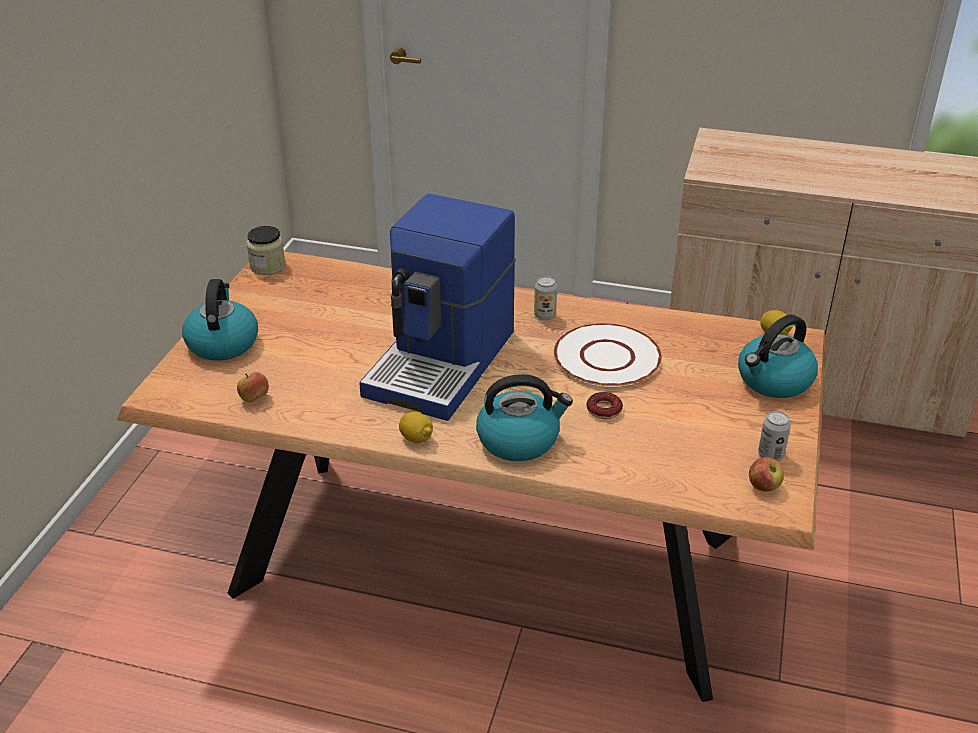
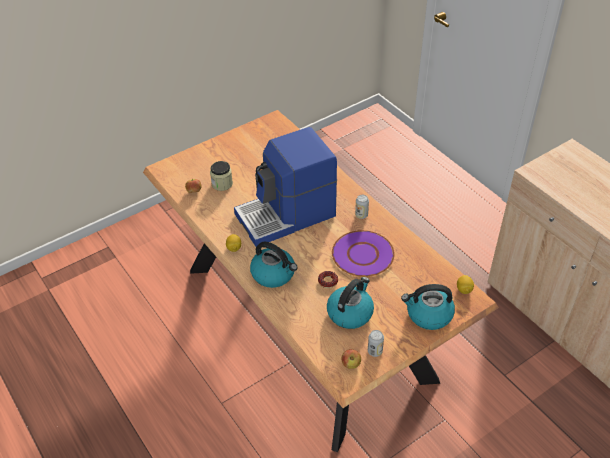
camera: 40 degrees right, 10 degrees up
kettle [182,279,258,361] -> kettle moved to [327,277,374,329]
jar [246,226,286,275] -> jar moved to [210,161,233,191]
white plate [554,323,662,387] -> purple plate [332,230,395,277]

